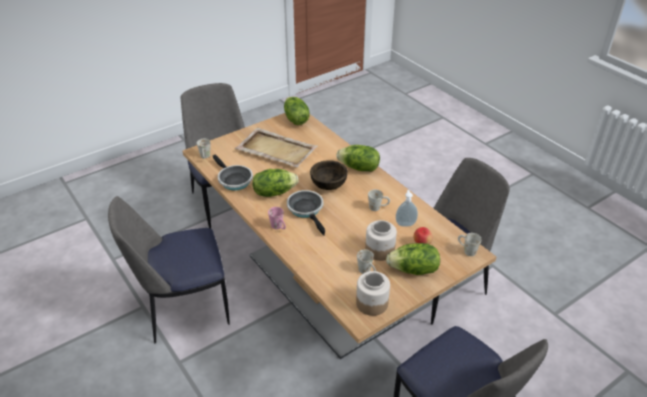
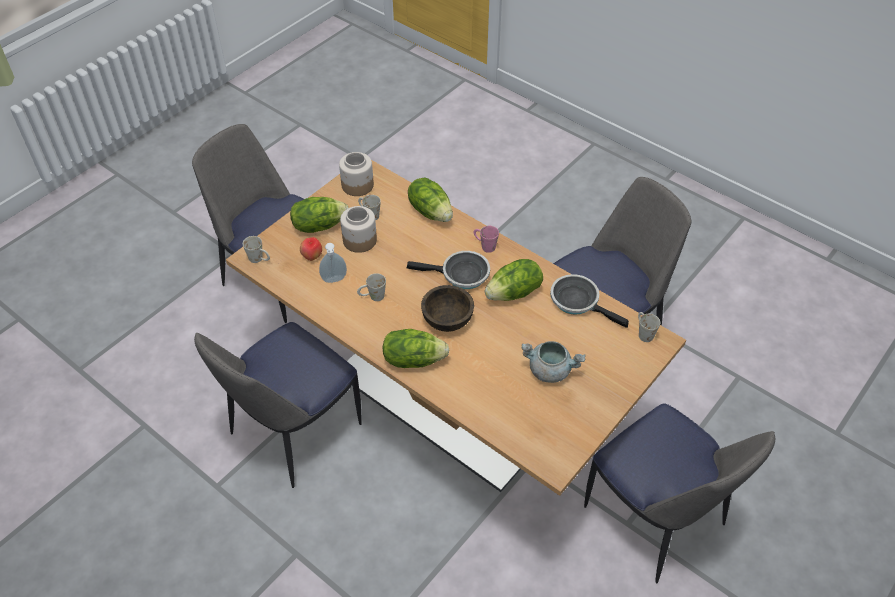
camera: 165 degrees right, 10 degrees up
beige tray [235,128,318,167] -> grey cooking pot [522,341,586,383]
lettuce [284,97,310,125] -> lettuce moved to [408,177,453,222]
frying pan [287,190,325,236] -> frying pan turned 45 degrees counterclockwise [406,251,490,289]

